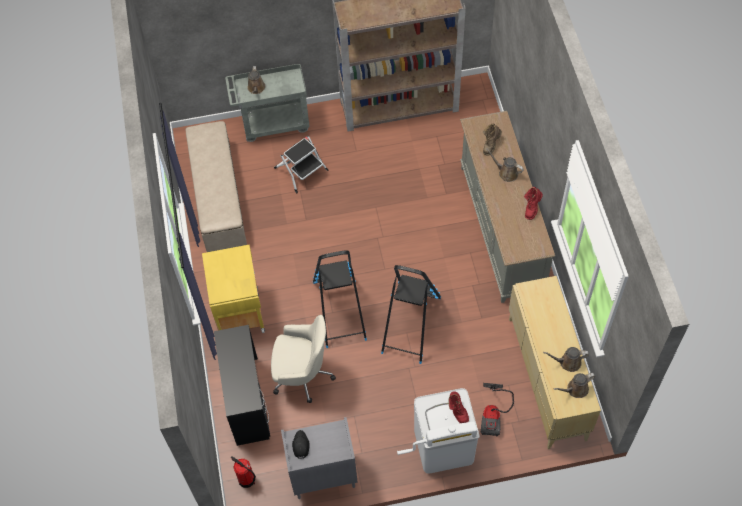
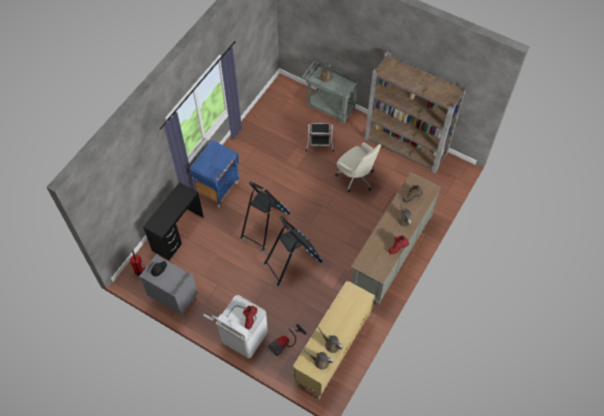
camera: 40 degrees right, 0 degrees up
beige bench [186,121,247,252] -> none
yellow cart [202,245,265,333] -> blue cart [190,140,239,208]
beige office chair [271,315,336,403] -> beige office chair moved to [335,142,381,192]

